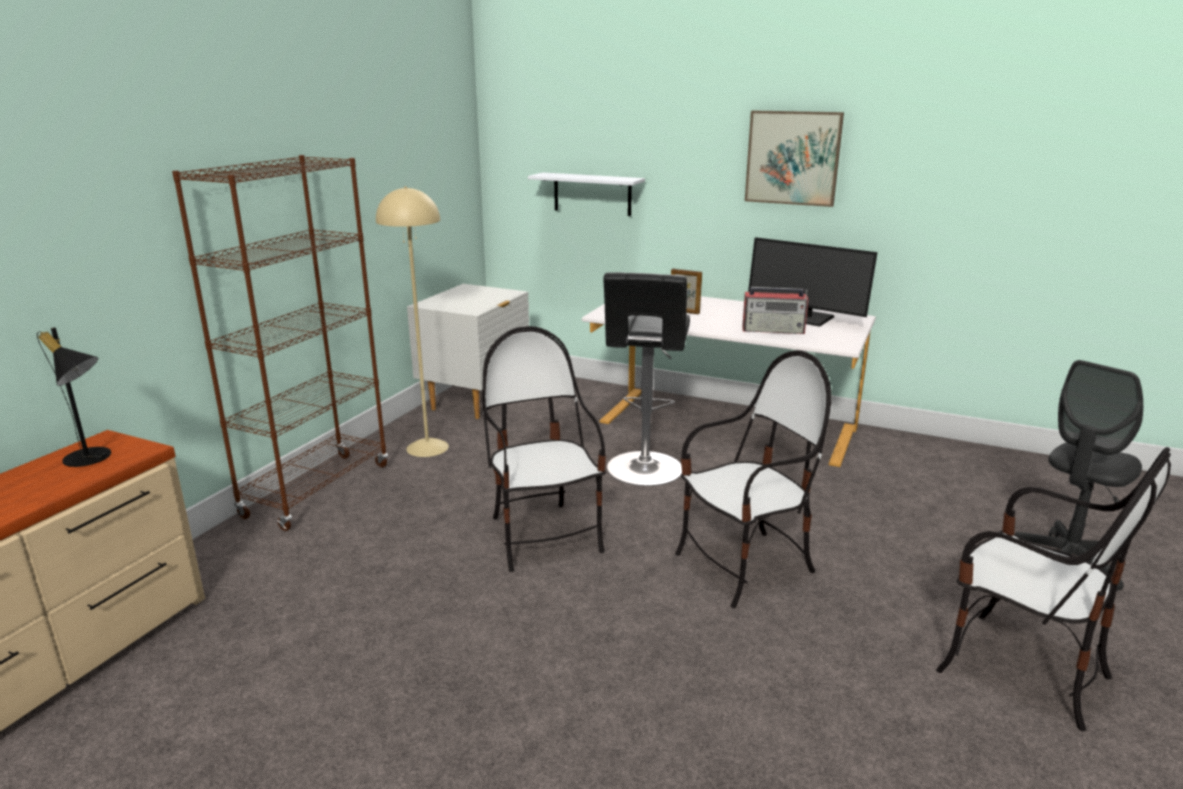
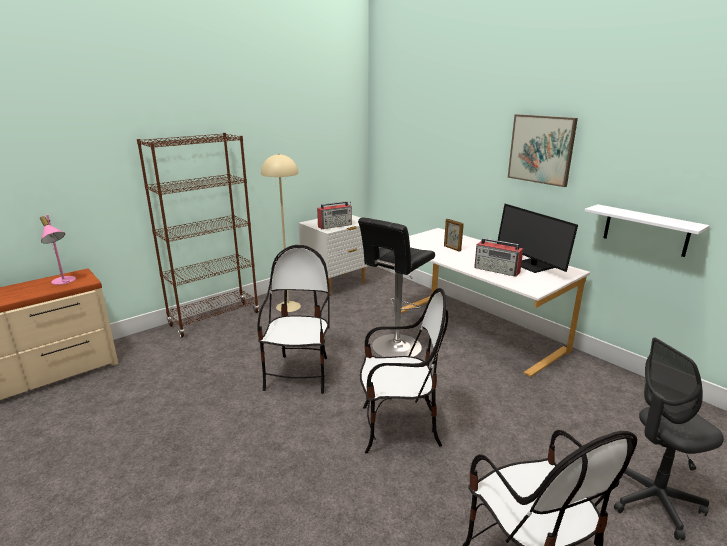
camera: 25 degrees right, 0 degrees up
black table lamp [37,327,111,467] -> pink table lamp [40,215,76,285]
white shelf [528,172,645,216] -> white shelf moved to [584,204,710,257]
none -> radio [317,201,352,229]

